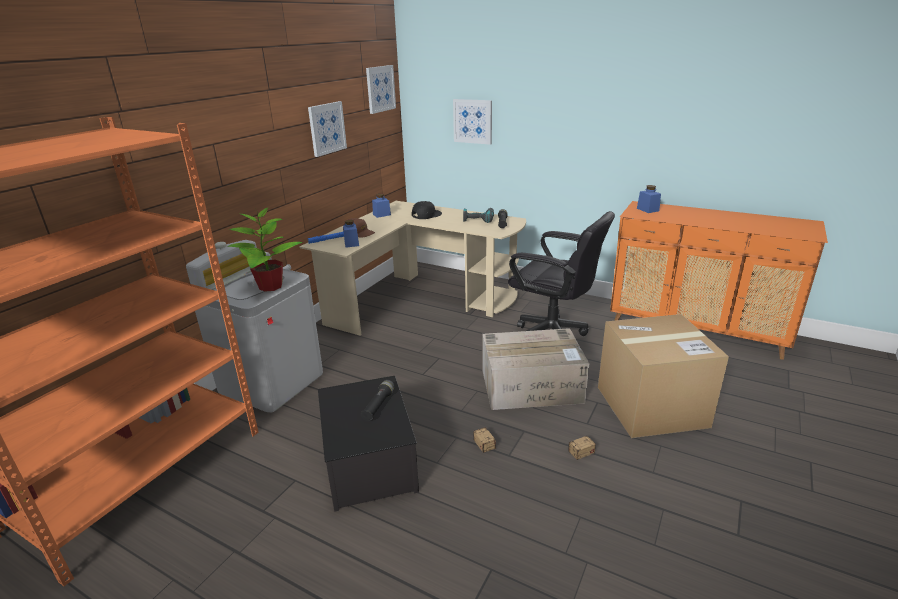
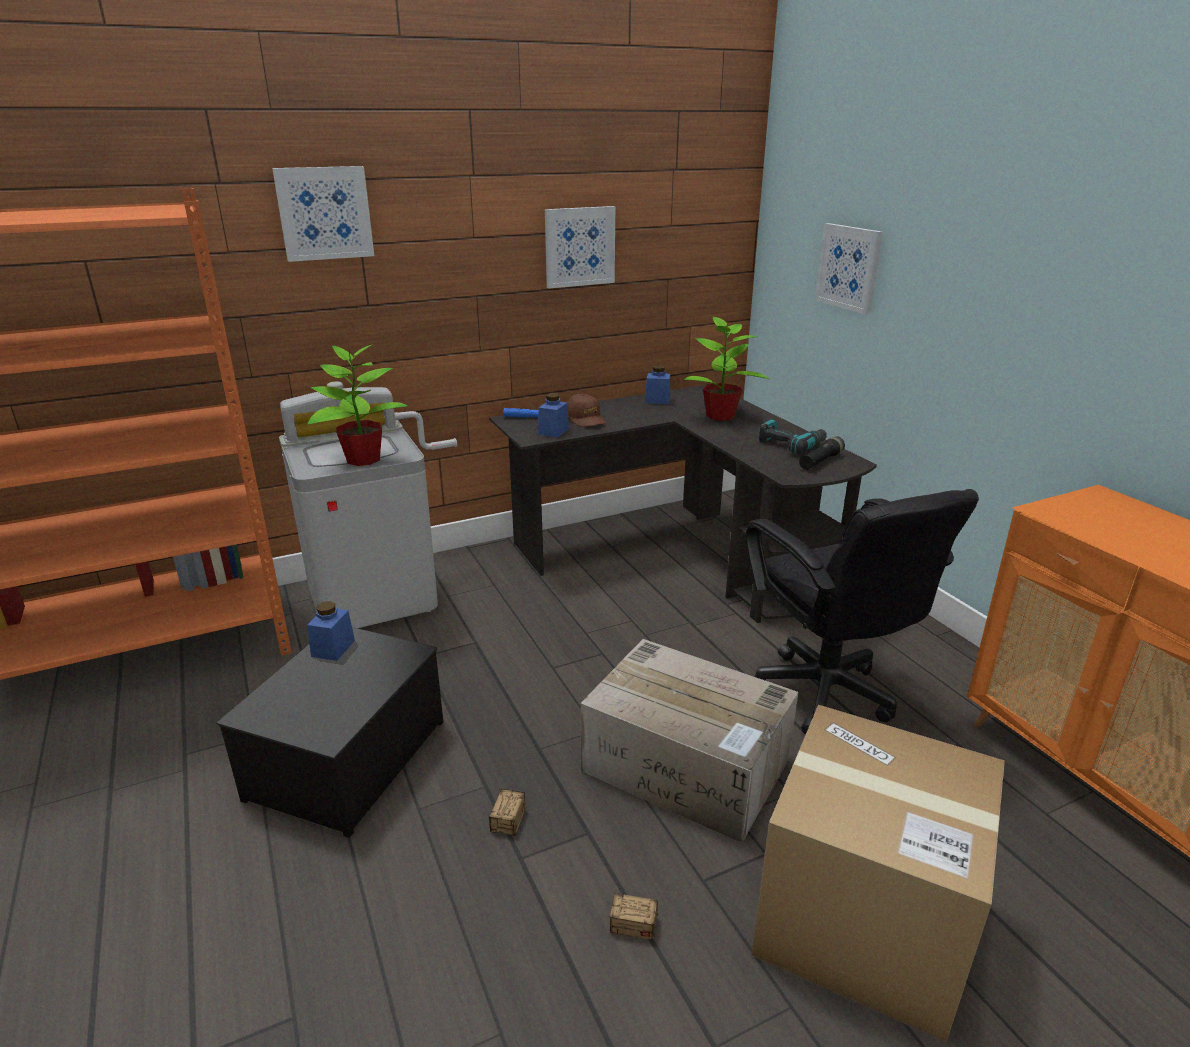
camera: 35 degrees right, 0 degrees up
beige desk [299,201,526,335] -> black desk [489,385,877,623]
black flashlight [361,380,395,421] -> none
picture [366,65,396,114] -> picture moved to [272,166,374,262]
black cap [412,201,442,219] -> potted plant [684,317,770,421]
blue jar [637,185,661,213] -> blue jar moved to [307,601,355,661]

